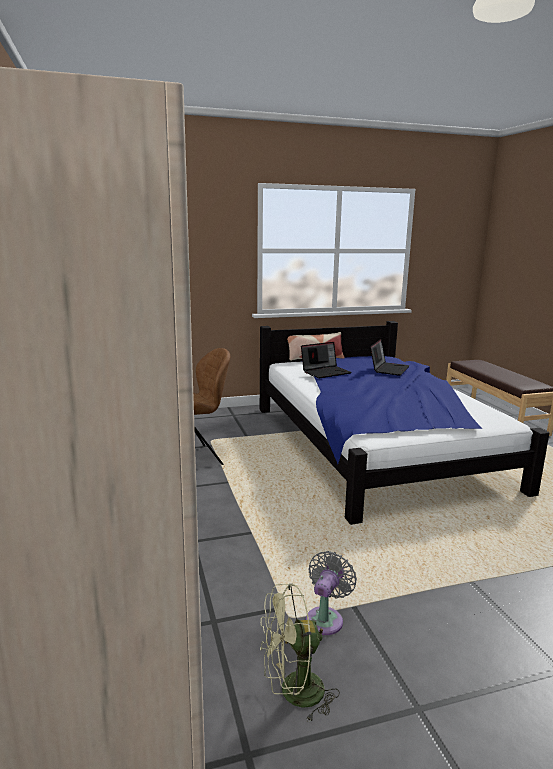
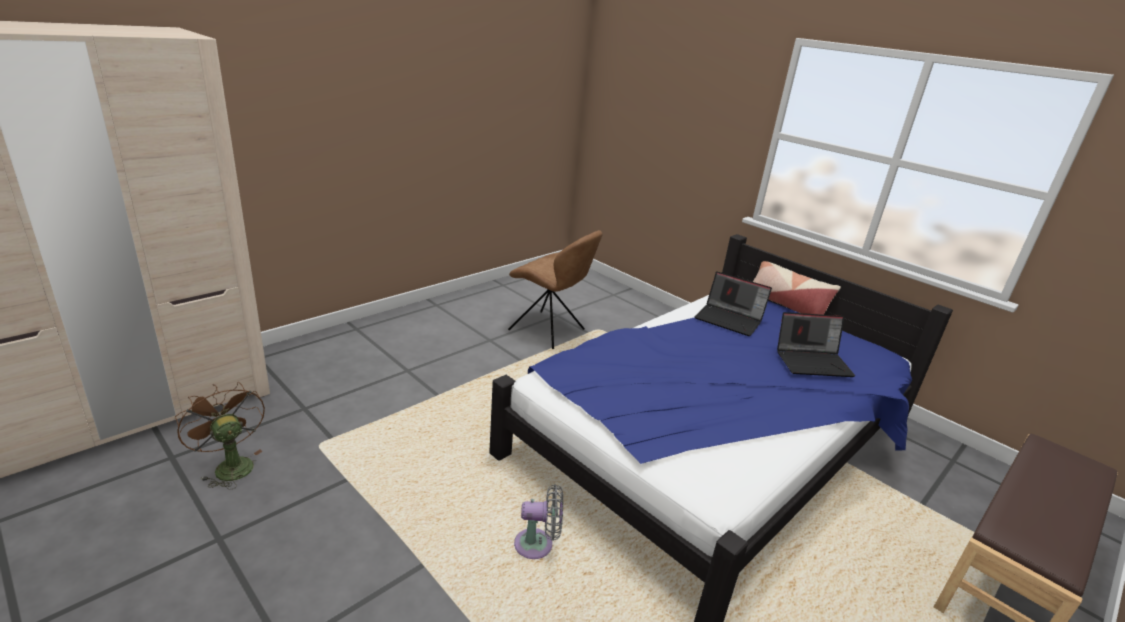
camera: 60 degrees right, 10 degrees up
green fan [260,583,340,723] -> brown fan [175,382,265,489]
grey fan [306,551,357,635] -> grey fan moved to [514,484,563,559]

